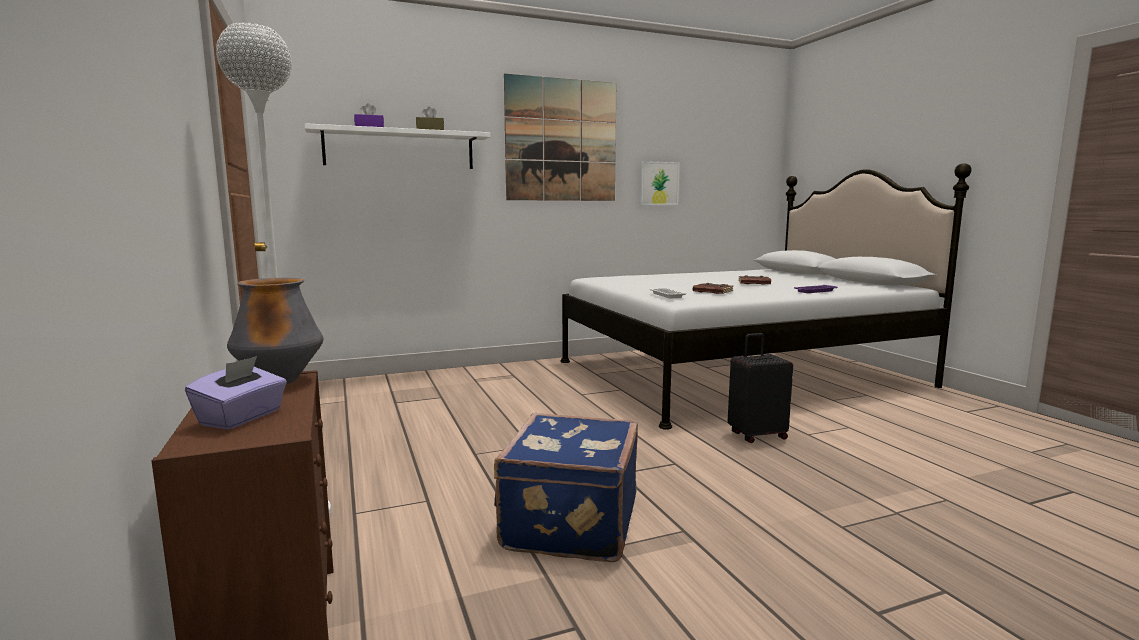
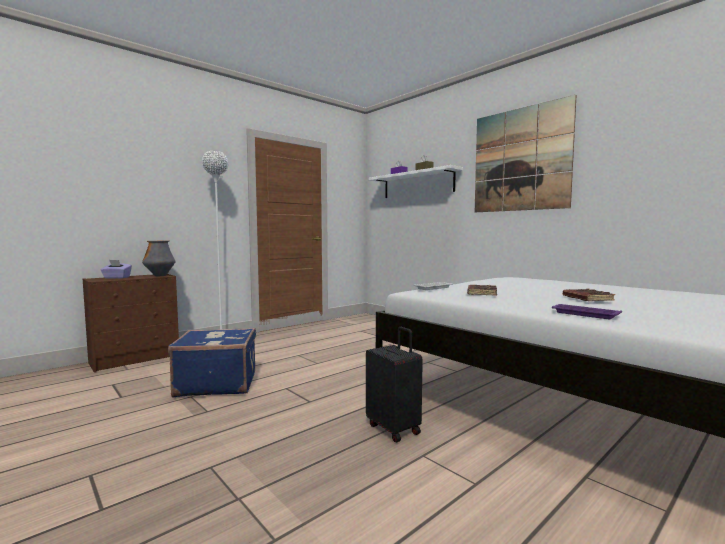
camera: 70 degrees right, 5 degrees down
picture [640,161,680,205] -> none

